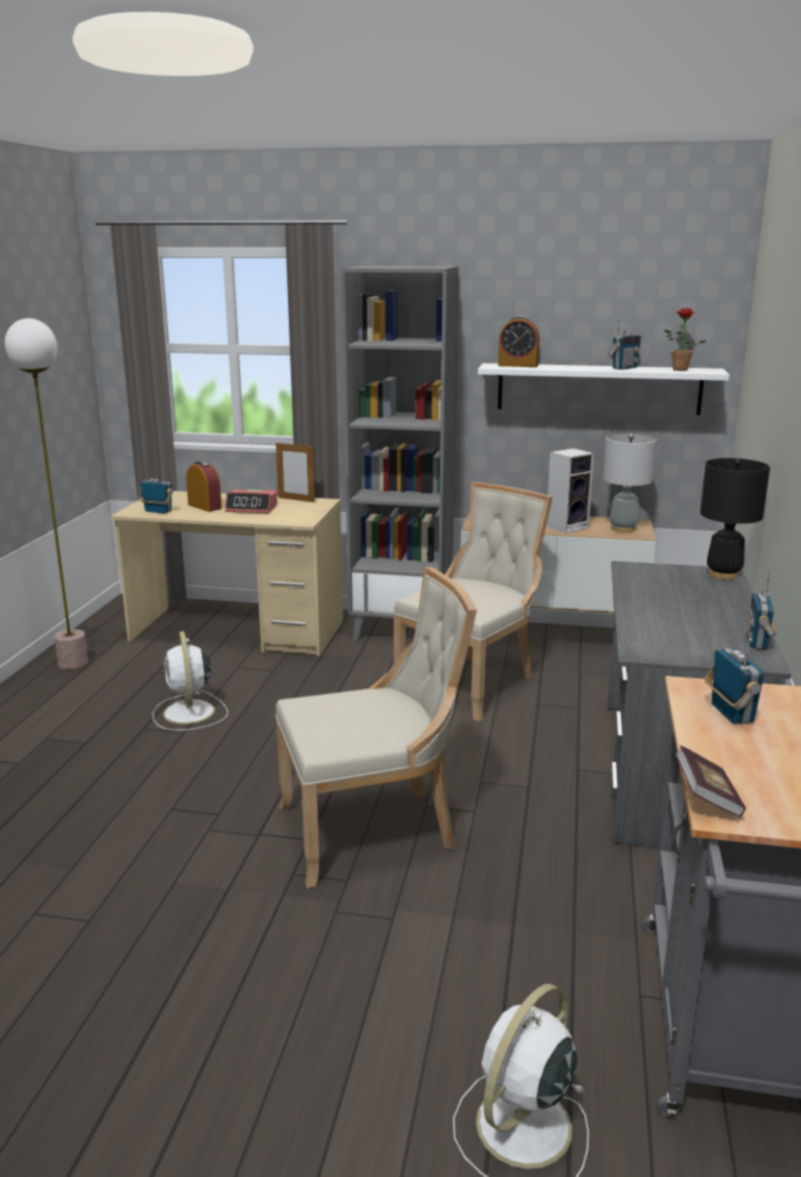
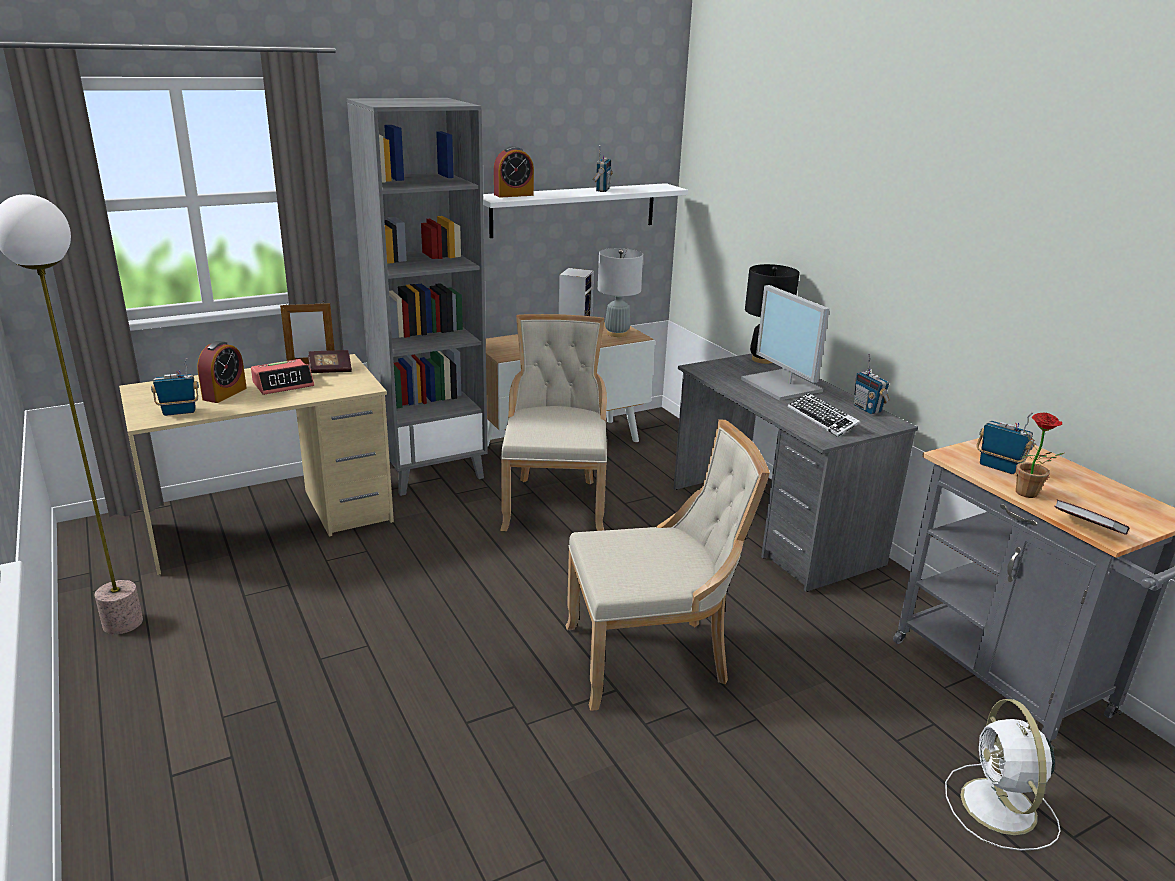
camera: 40 degrees left, 5 degrees up
white fan [153,631,228,731] -> none
alarm clock [186,461,222,512] -> alarm clock turned 105 degrees clockwise [197,341,247,403]
beige chair [275,567,477,888] -> beige chair turned 45 degrees clockwise [566,419,770,711]
potted plant [665,308,706,371] -> potted plant moved to [1016,413,1064,498]
none -> book [308,350,352,373]
none -> monitor [741,285,830,401]
none -> keyboard [787,393,860,437]

